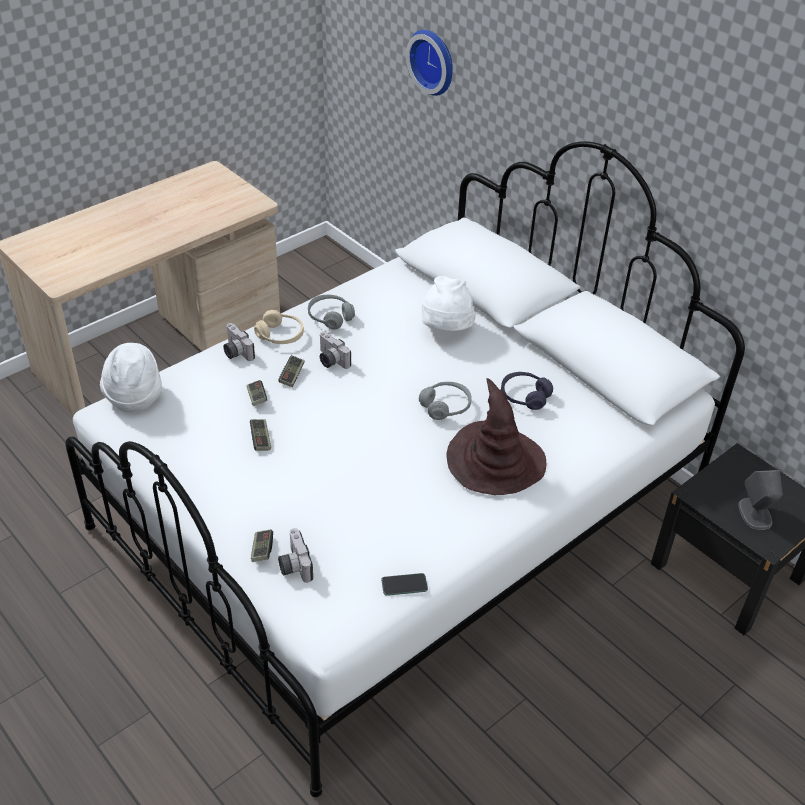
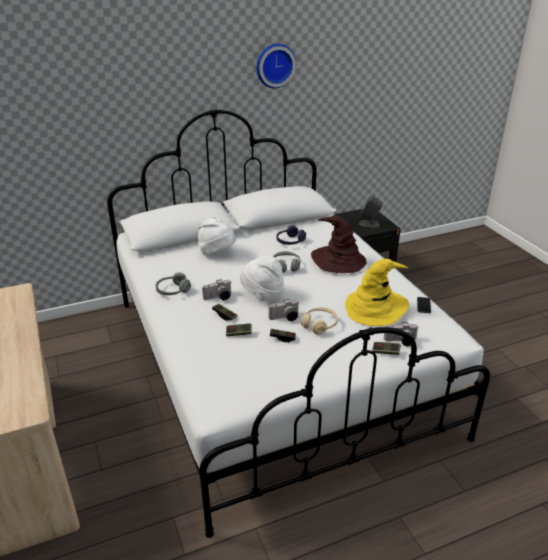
camera: 70 degrees left, 10 degrees down
white hat [100,343,162,413] -> white hat moved to [240,255,284,301]
camera [223,323,255,361] -> camera moved to [269,299,299,321]
beige headphones [254,310,304,344] -> beige headphones moved to [301,307,338,335]
wall clock [406,30,453,96] -> wall clock moved to [256,44,296,88]
none -> yellow hat [345,259,409,326]

